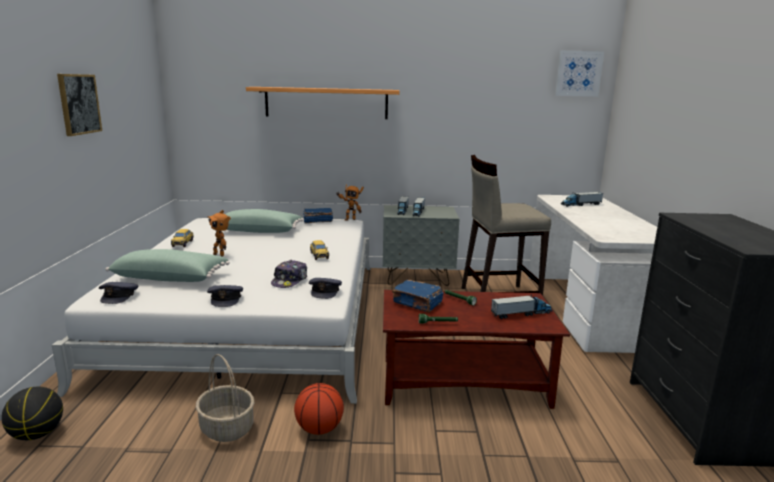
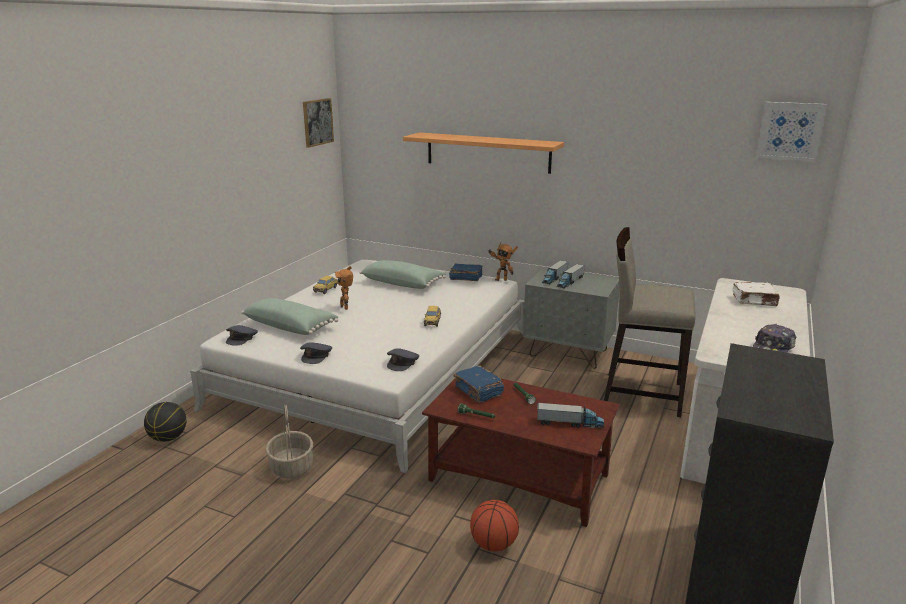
camera: 25 degrees right, 5 degrees up
picture [57,74,102,136] -> picture moved to [303,98,334,148]
cap [271,260,307,288] -> cap moved to [753,324,796,353]
basketball [294,383,344,435] -> basketball moved to [470,500,519,551]
toy truck [561,192,603,207] -> white book [732,282,780,306]

